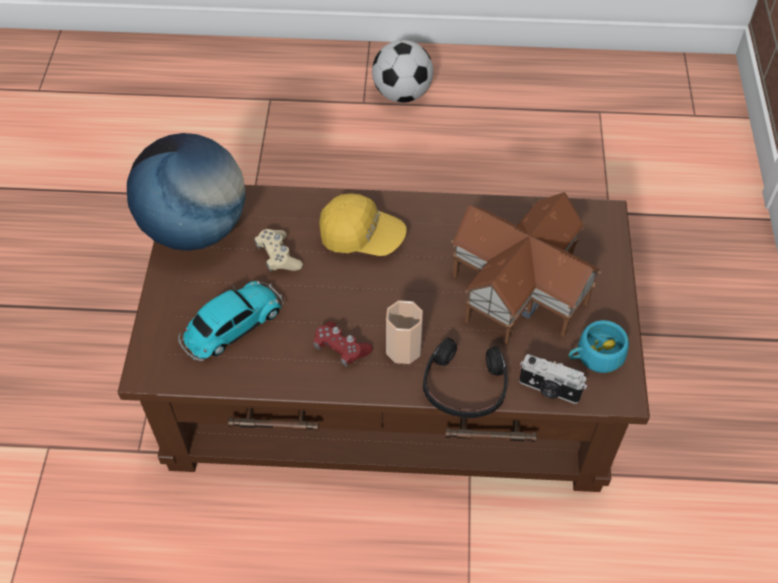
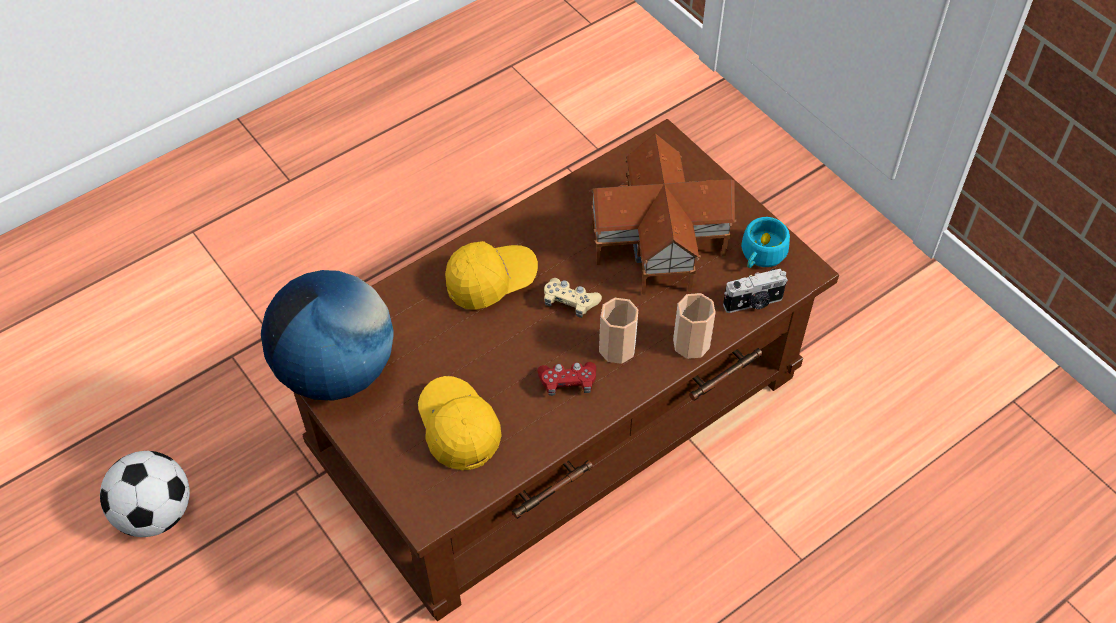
camera: 40 degrees left, 0 degrees up
toy car [178,281,284,361] -> yellow cap [418,376,502,471]
beige game controller [254,229,303,272] -> beige game controller moved to [544,278,602,318]
football [372,40,433,103] -> football moved to [100,451,190,537]
black headphones [423,337,508,418] -> cup [673,293,716,359]

